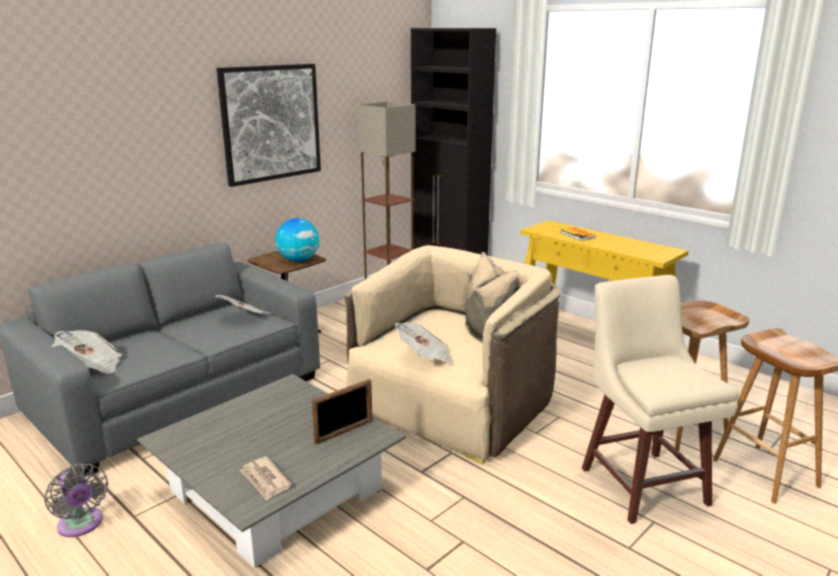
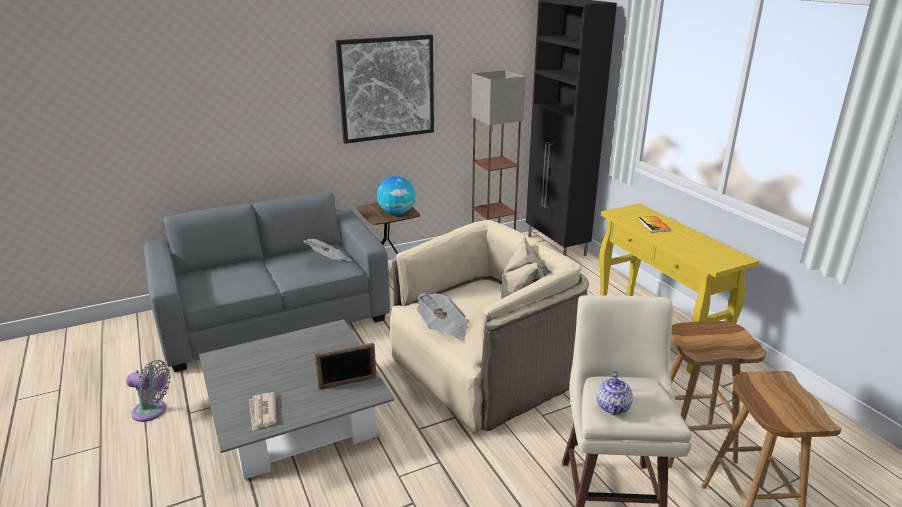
camera: 20 degrees right, 5 degrees up
grey fan [44,463,108,537] -> grey fan turned 60 degrees counterclockwise [126,360,171,422]
newspaper [52,330,122,373] -> none
none -> teapot [597,371,633,415]

